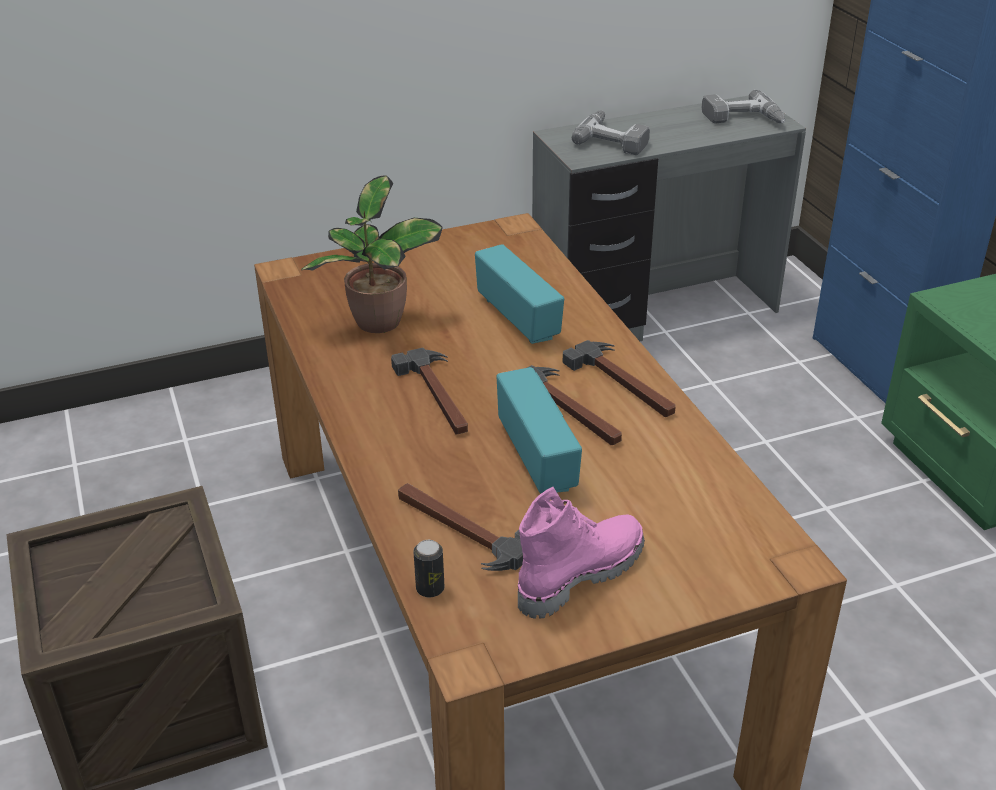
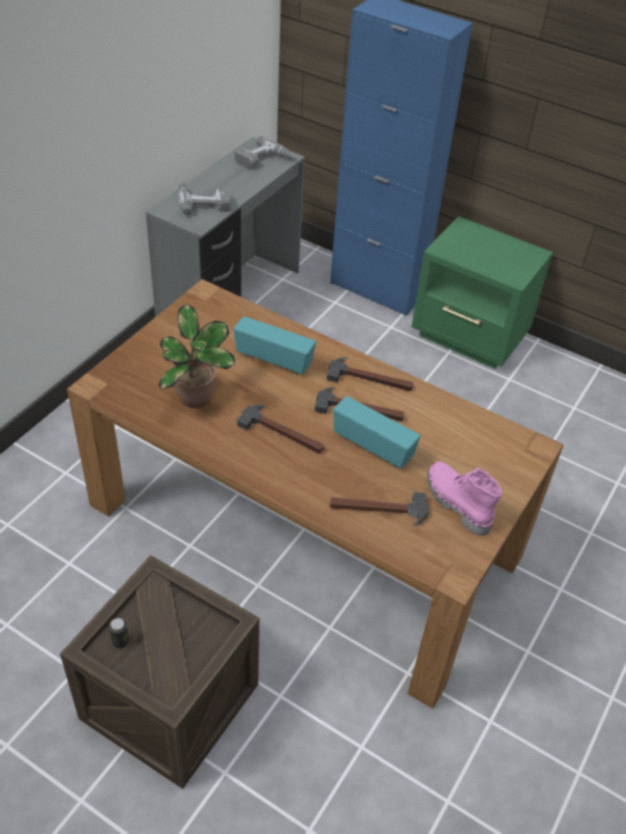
camera: 40 degrees left, 10 degrees up
can [414,540,445,597] -> can moved to [109,618,129,649]
pink boot [518,487,645,619] -> pink boot turned 45 degrees counterclockwise [427,462,502,536]

